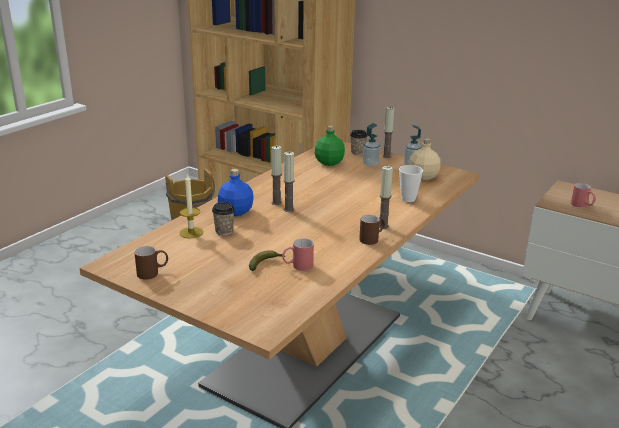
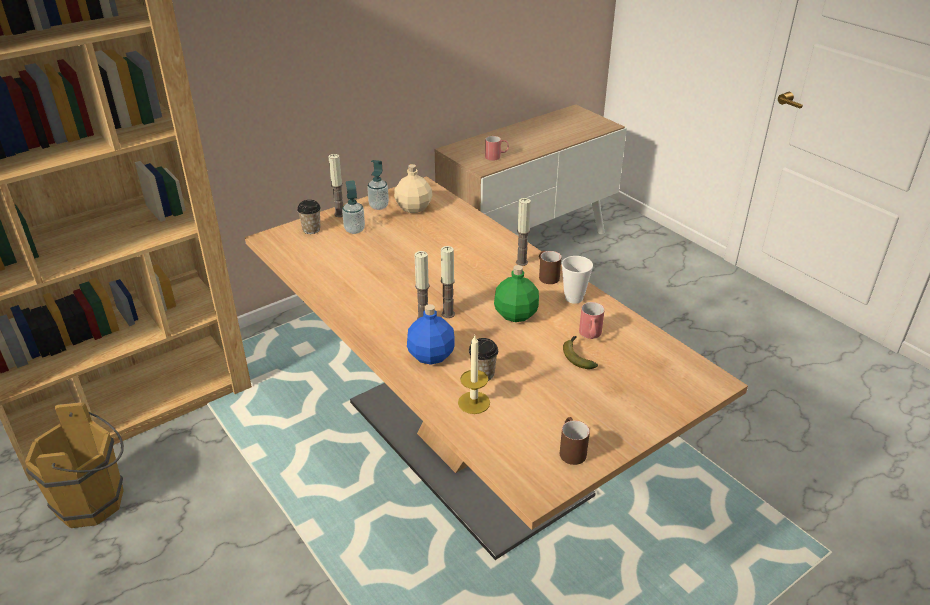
camera: 70 degrees left, 10 degrees up
green bottle [315,125,345,166] -> green bottle moved to [494,265,539,322]
cup [399,165,423,202] -> cup moved to [562,256,593,304]

